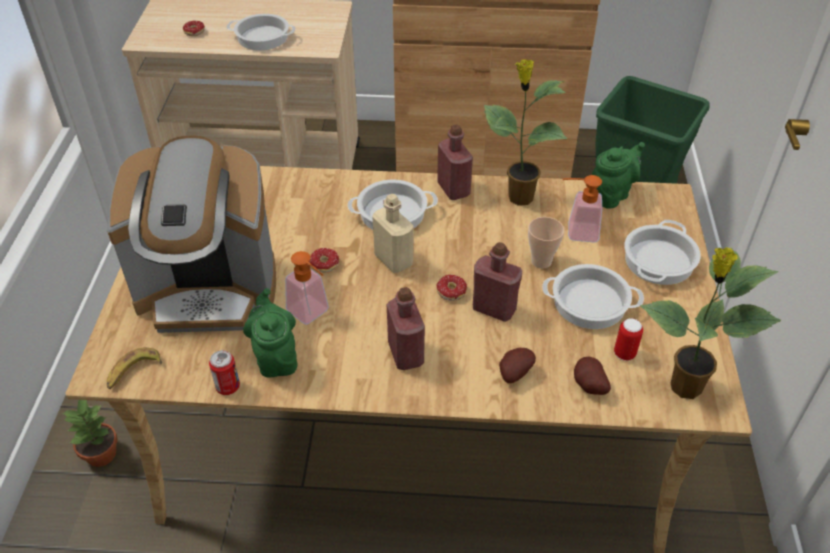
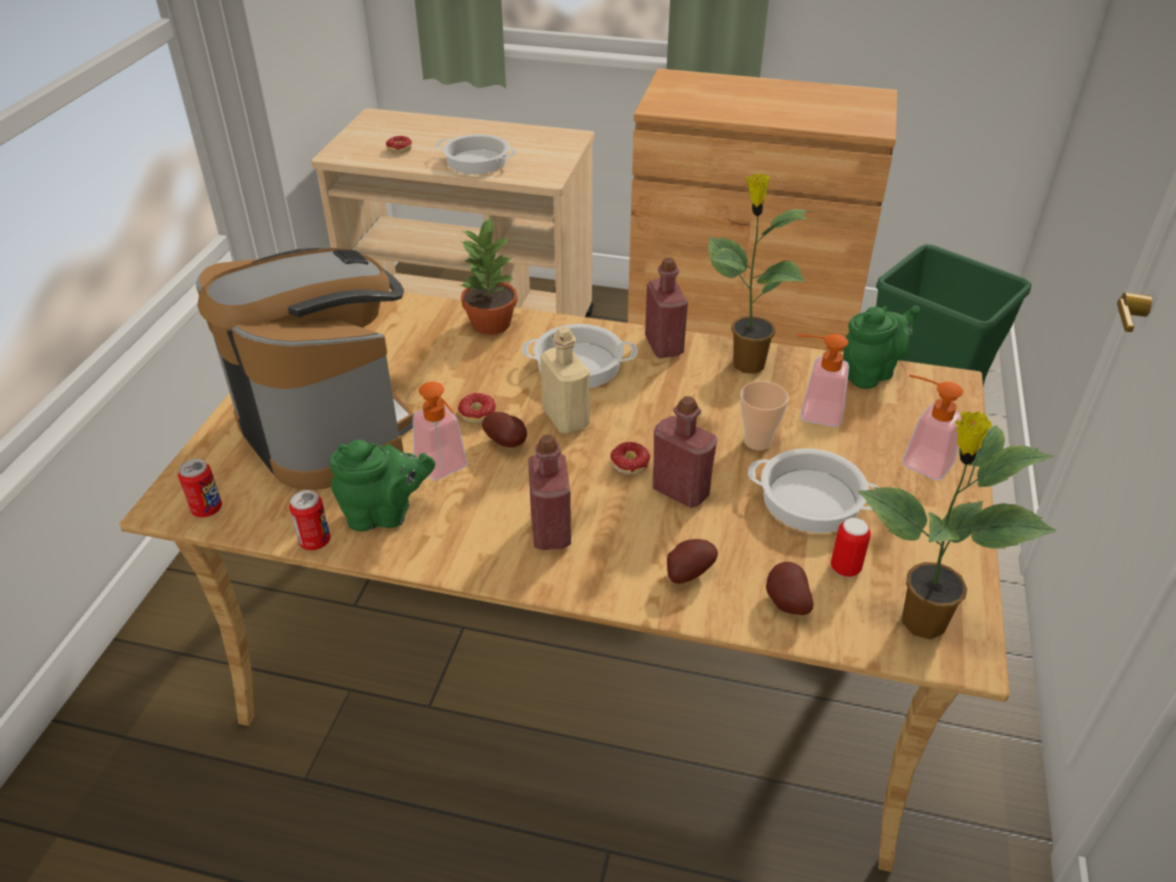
camera: 10 degrees right, 5 degrees down
potted plant [61,400,118,467] -> potted plant moved to [459,218,517,335]
coffee machine [107,136,276,333] -> coffee machine turned 135 degrees counterclockwise [195,248,414,490]
banana [107,348,162,389] -> can [178,459,222,518]
green teapot [243,288,297,378] -> green teapot turned 90 degrees clockwise [329,440,435,531]
cooking pot [624,220,701,285] -> soap dispenser [903,375,963,480]
none -> potato [482,412,527,447]

